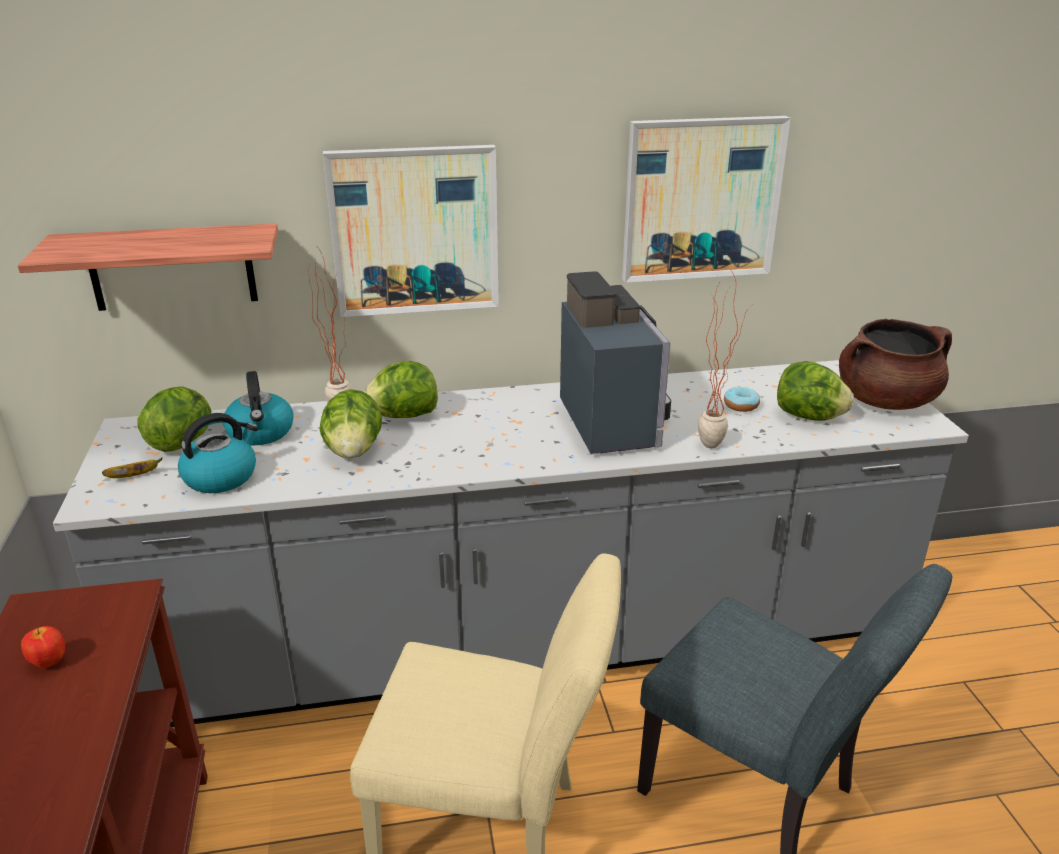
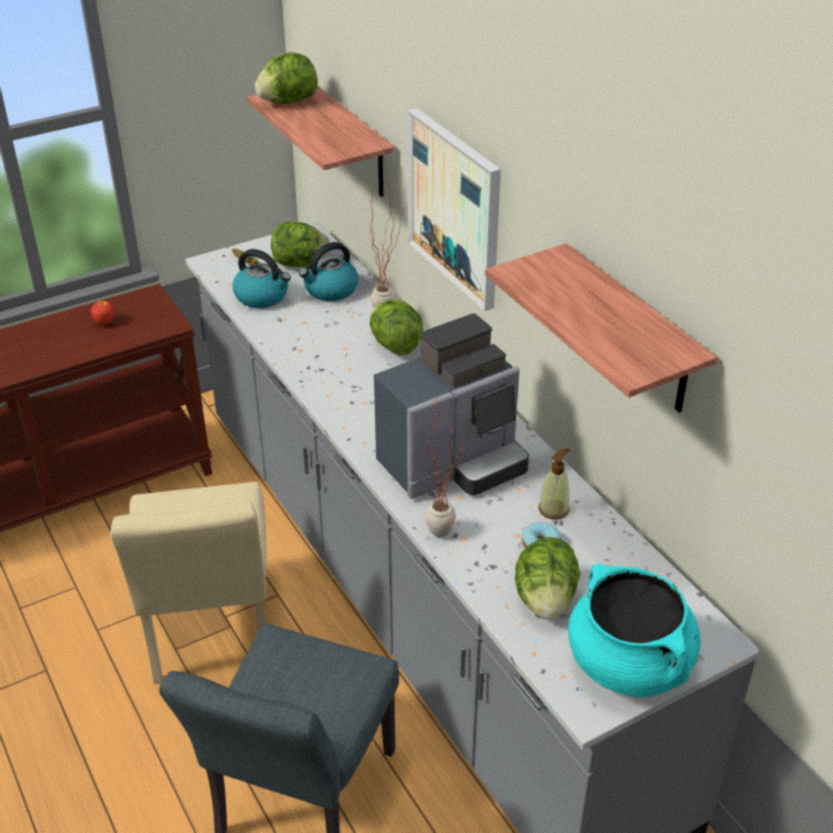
camera: 70 degrees right, 10 degrees up
lettuce [320,389,382,459] -> lettuce moved to [255,52,318,104]
picture [622,116,791,283] -> shelf [485,243,717,413]
brown cooking pot [839,319,952,410] -> turquoise cooking pot [568,564,701,698]
none -> soap dispenser [539,448,570,520]

